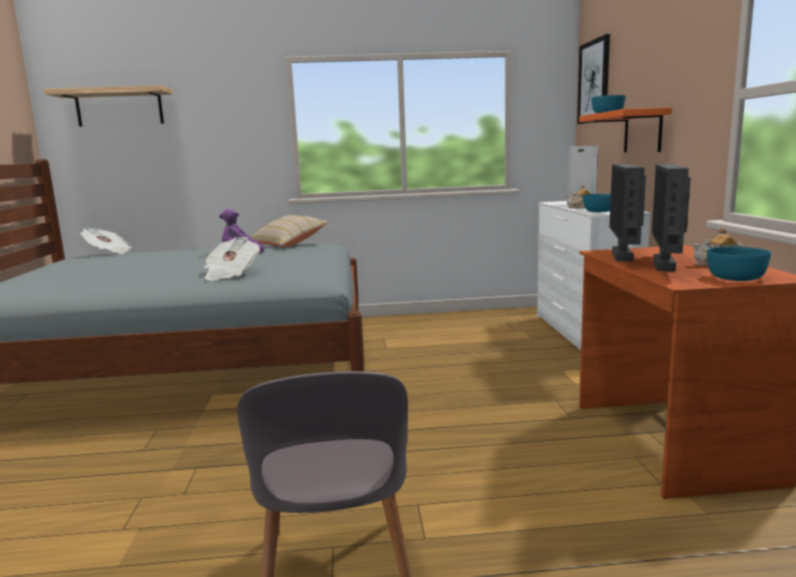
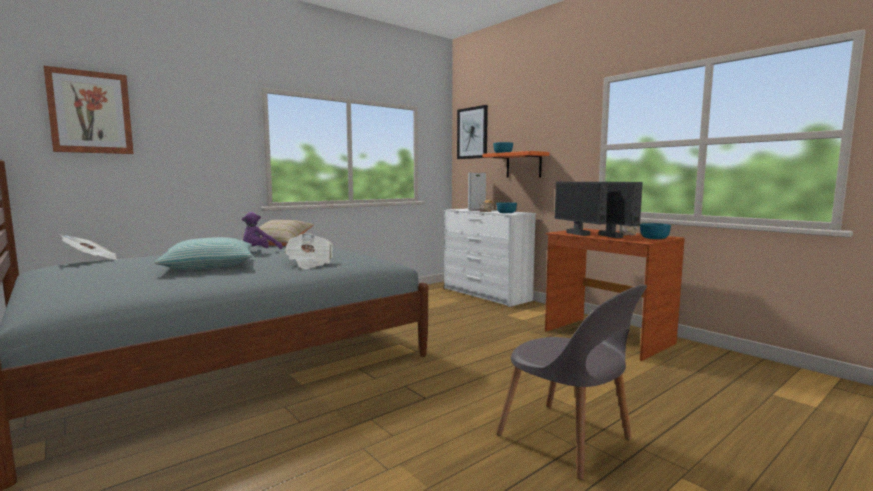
camera: 35 degrees left, 5 degrees down
shelf [44,85,173,126] -> picture [43,66,134,154]
none -> pillow [154,237,252,270]

